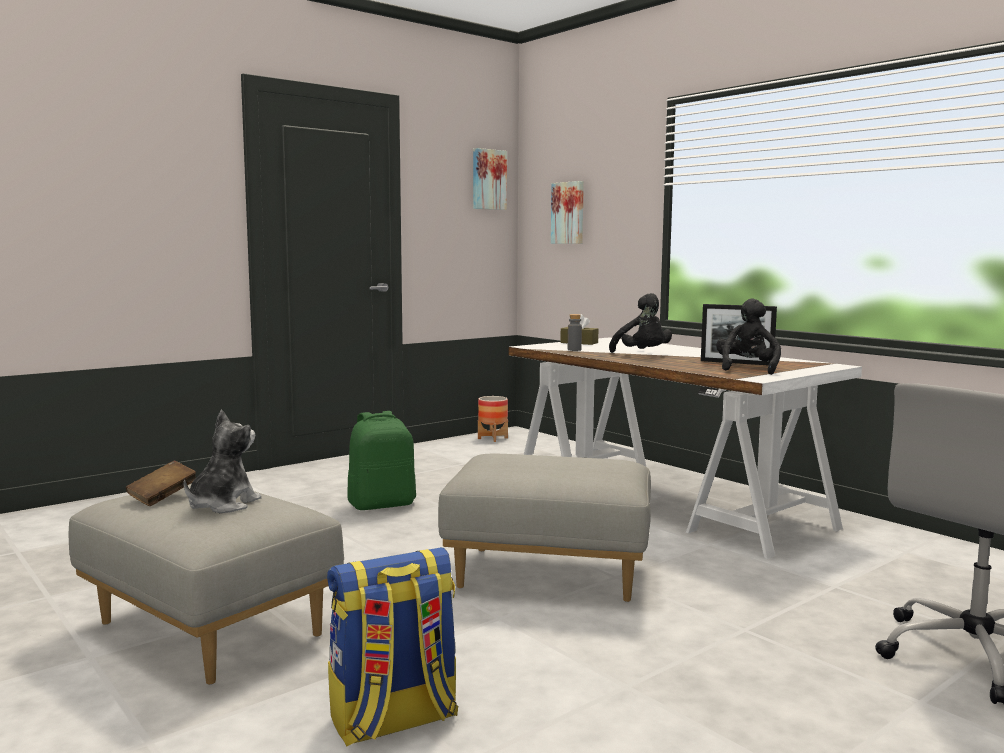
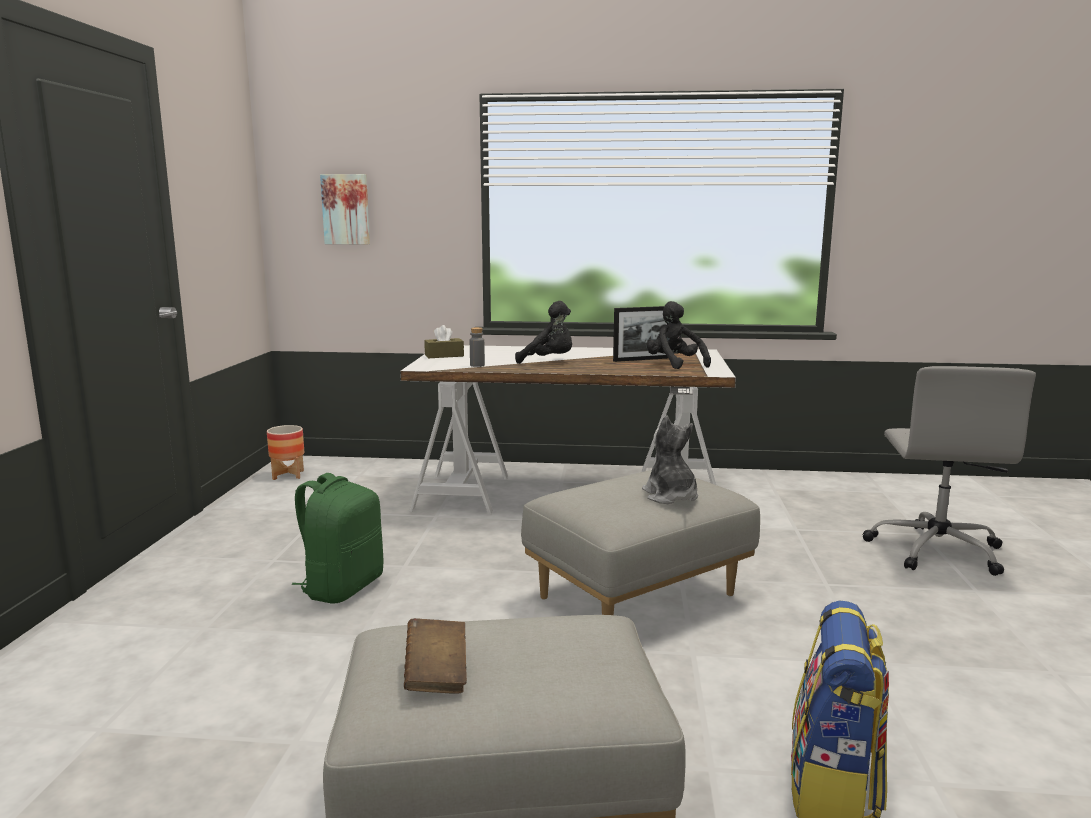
camera: 45 degrees left, 5 degrees up
plush toy [184,410,261,513] -> plush toy moved to [642,415,698,504]
picture [473,148,507,210] -> none

